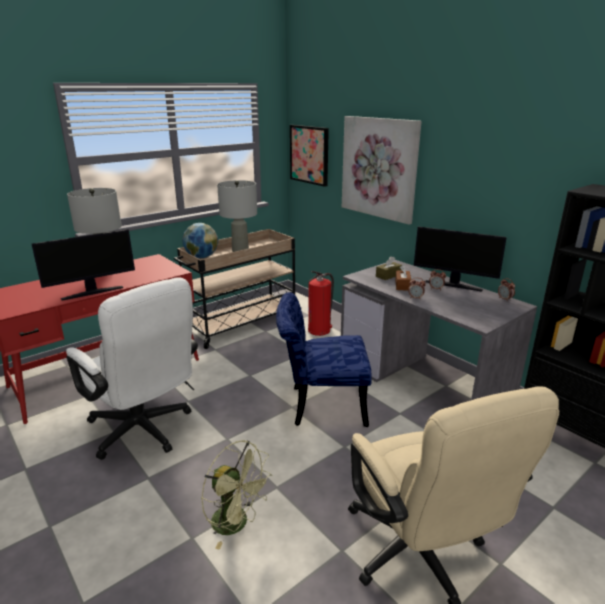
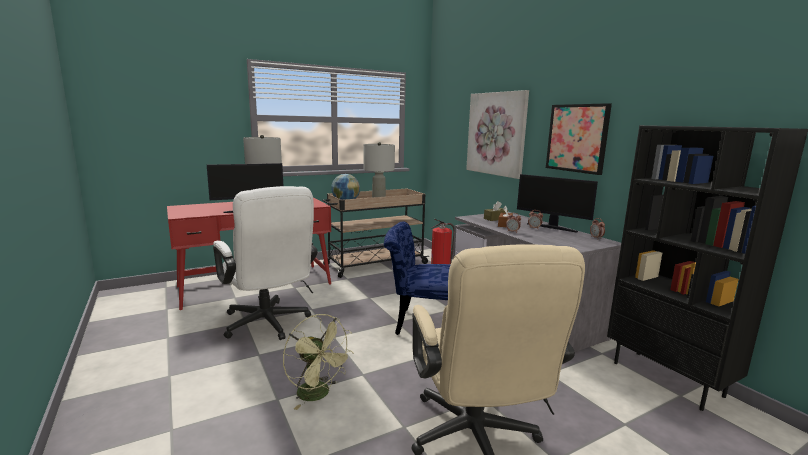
camera: 10 degrees right, 10 degrees down
picture [290,125,329,187] -> picture moved to [546,103,612,175]

